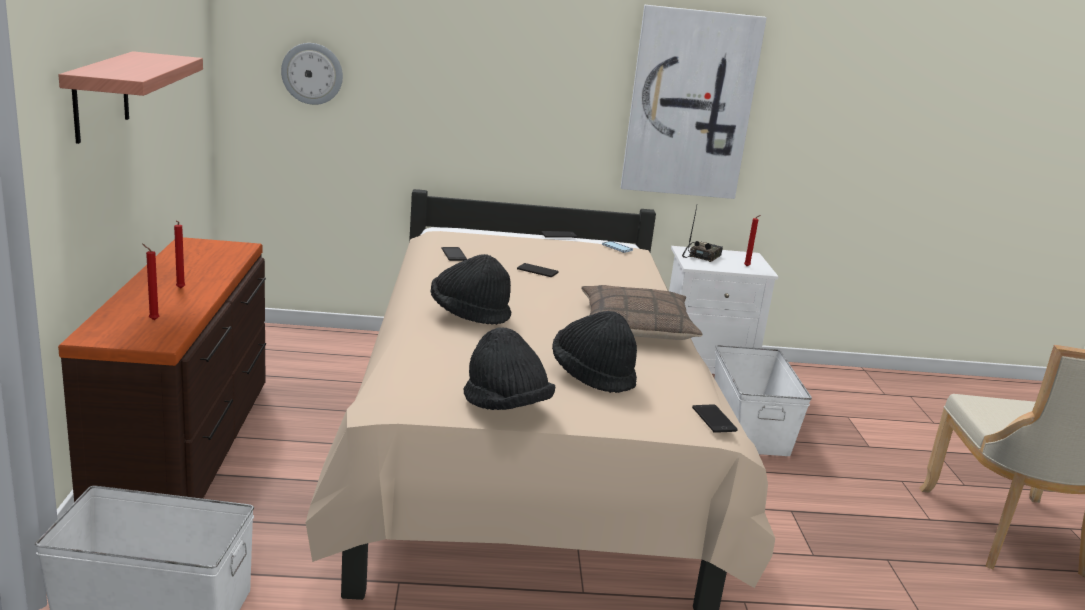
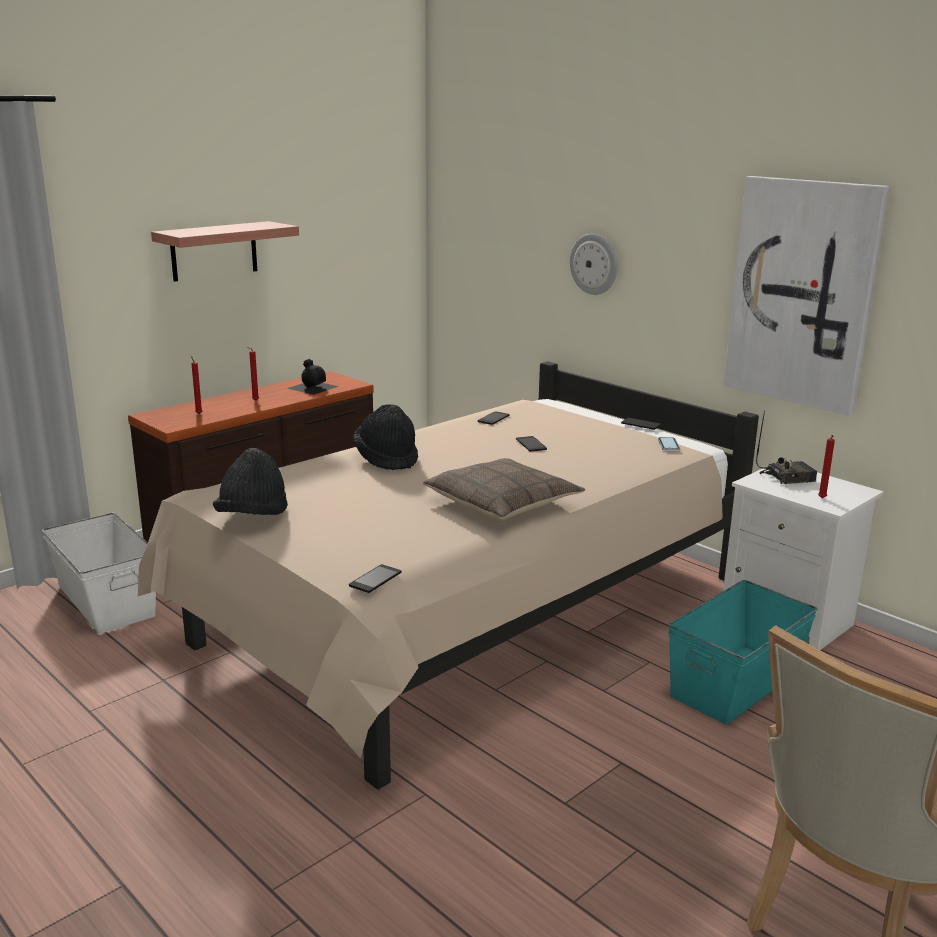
camera: 50 degrees right, 0 degrees up
wall clock [281,43,343,105] -> wall clock moved to [570,234,617,295]
black hat [552,311,637,393] -> none
white storage box [715,345,812,456] -> turquoise storage box [668,580,817,724]
none -> black bottle [287,359,339,395]

